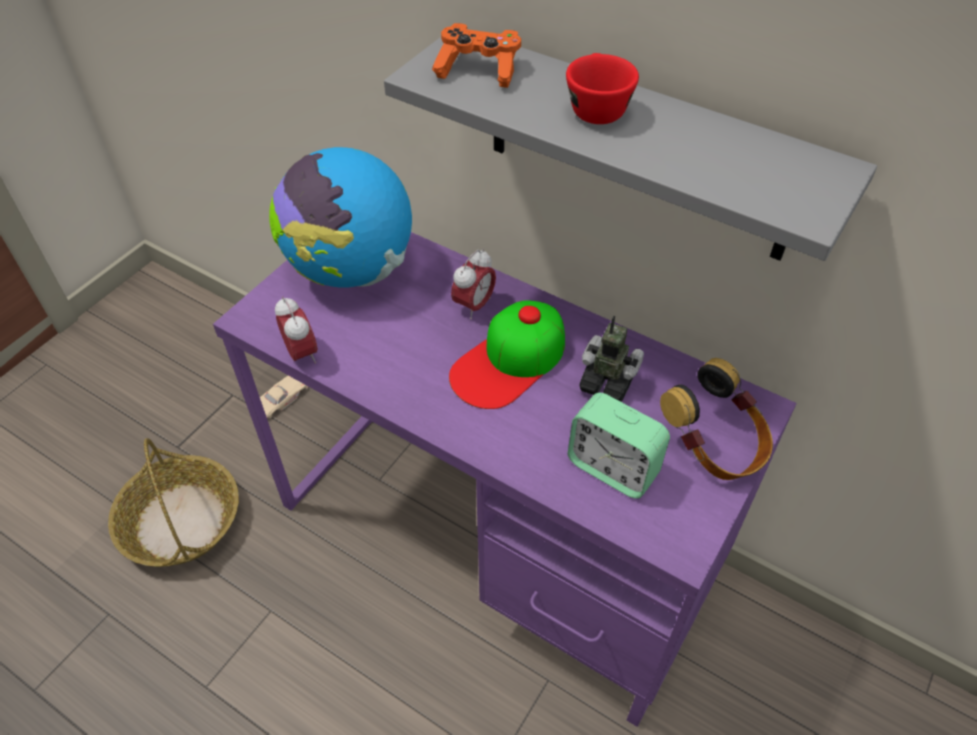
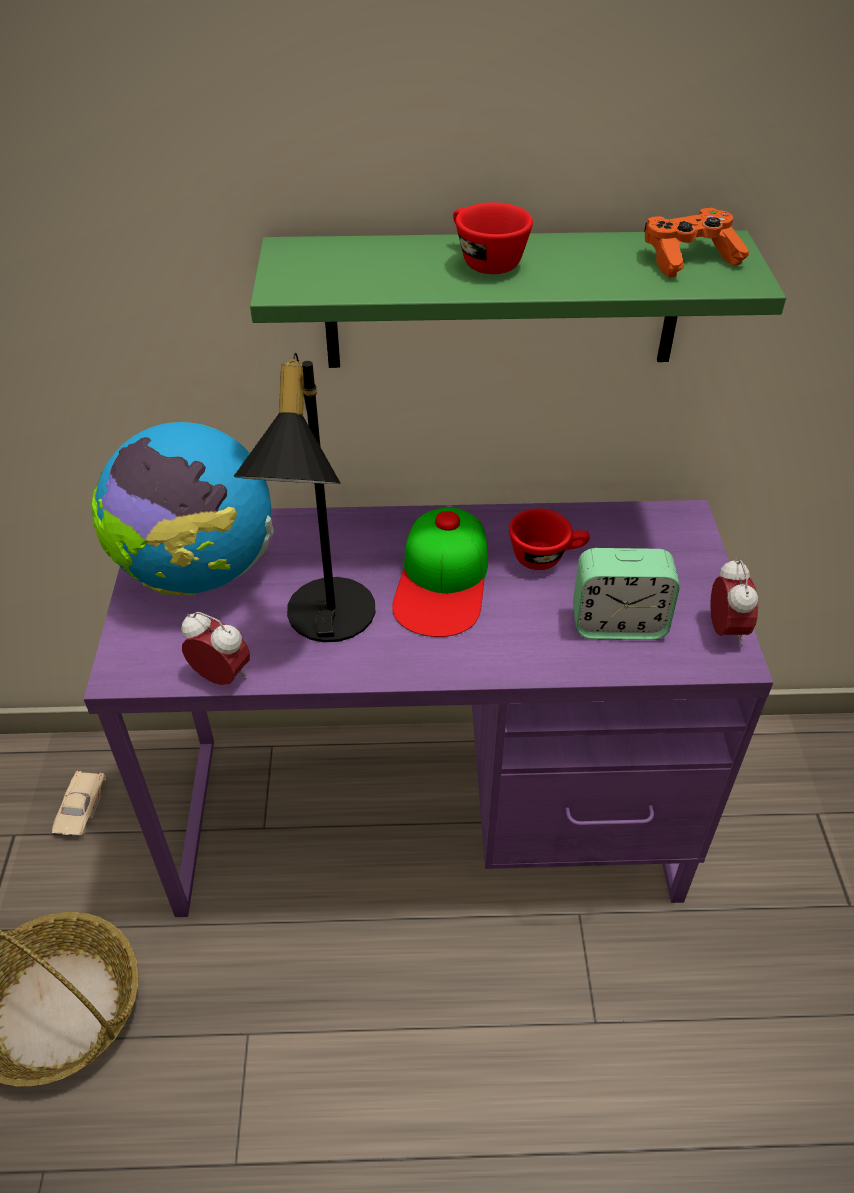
camera: 35 degrees left, 5 degrees down
grey shelf [384,37,877,261] -> green shelf [250,230,786,368]
orange game controller [432,23,521,88] -> orange game controller moved to [644,208,749,278]
alarm clock [451,249,496,319] -> alarm clock moved to [710,558,758,647]
toy robot [580,316,644,402] -> red cup [509,509,590,570]
headphones [660,358,773,480] -> none
none -> black table lamp [233,353,376,642]

